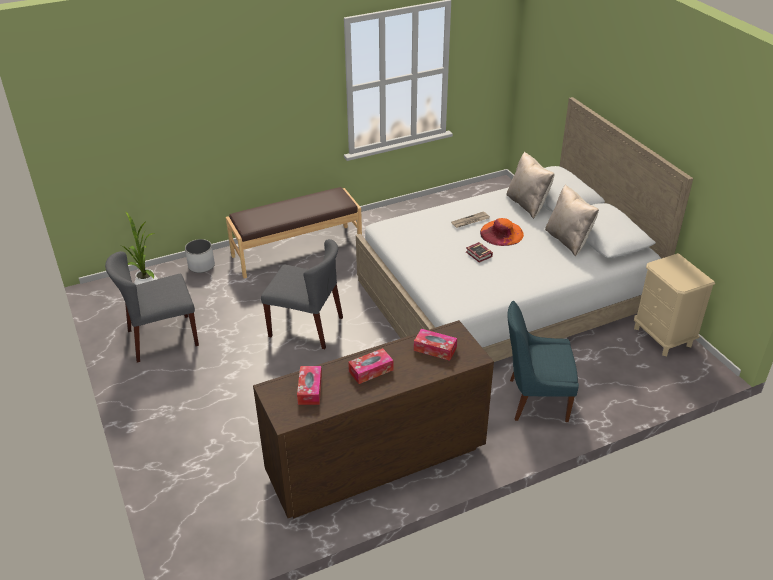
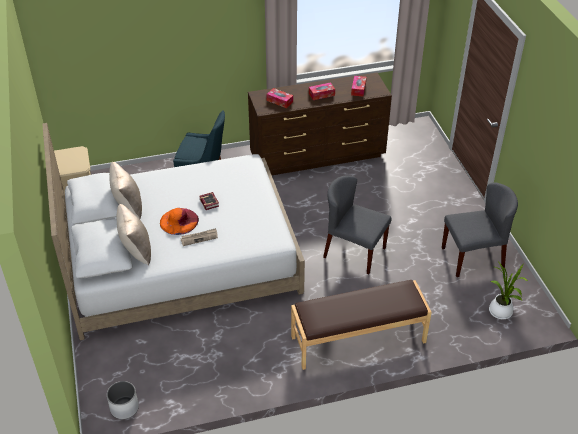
camera: 170 degrees left, 5 degrees up
white planter [185,239,215,273] -> white planter moved to [107,381,139,419]

